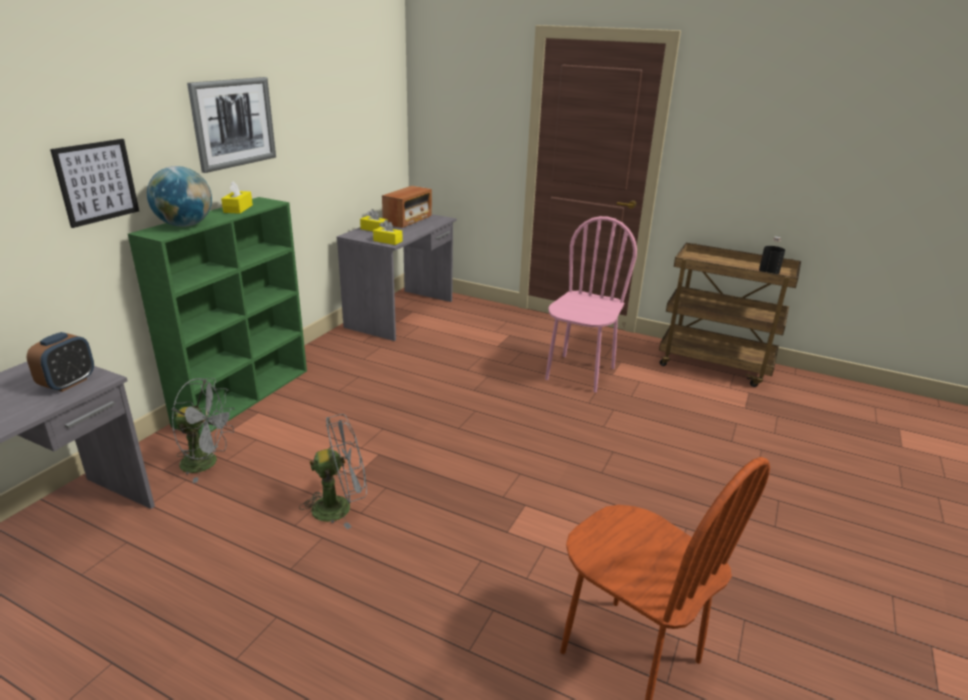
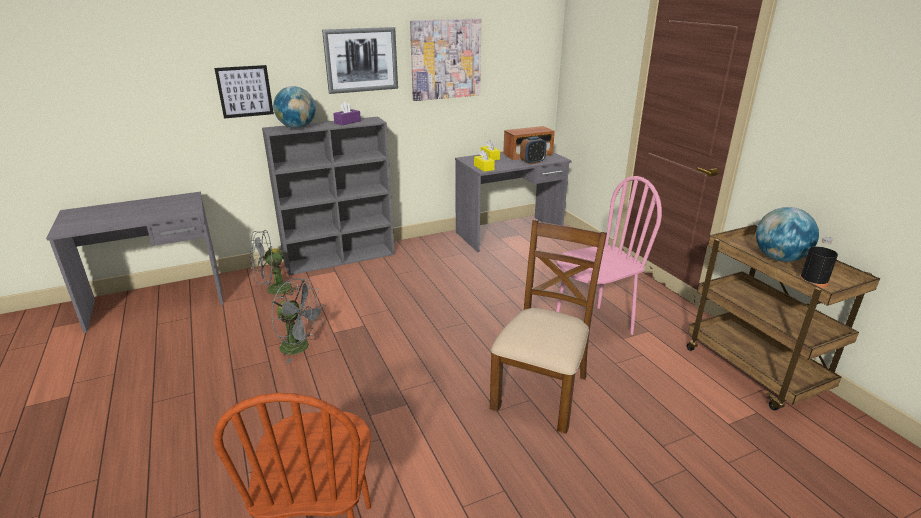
camera: 40 degrees right, 0 degrees up
alarm clock [27,332,94,392] -> alarm clock moved to [520,136,546,165]
green bookcase [128,197,307,438] -> grey bookcase [262,117,395,275]
grey fan [172,378,235,483] -> grey fan turned 105 degrees clockwise [250,230,299,299]
yellow tissue box [221,181,253,214] -> purple tissue box [333,102,361,125]
none -> picture [410,18,482,101]
none -> brown chair [490,220,607,434]
none -> globe [756,207,819,262]

